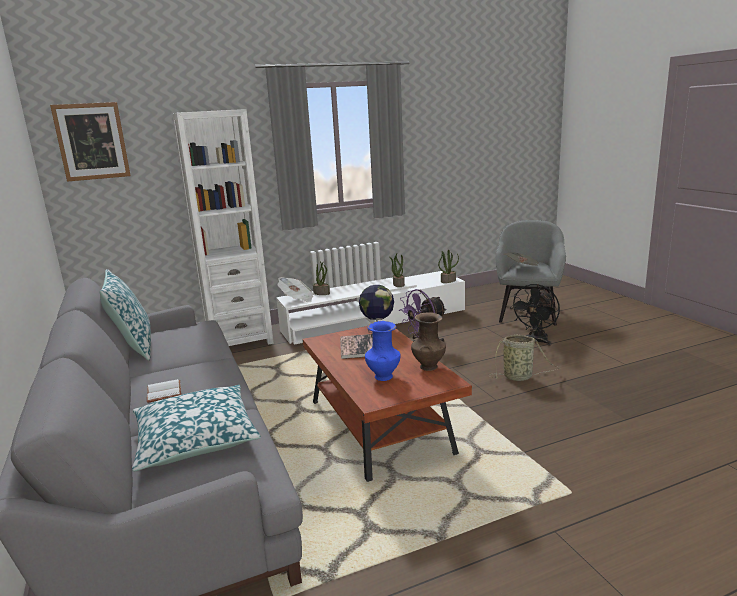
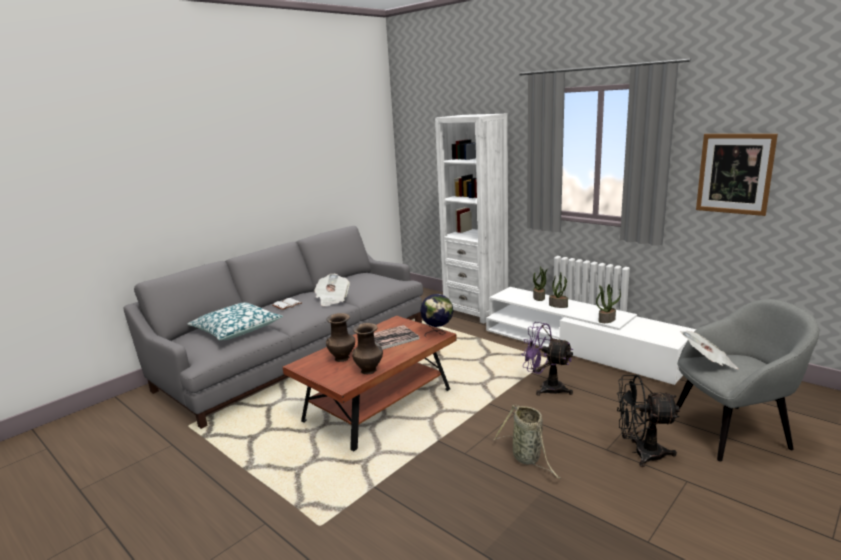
camera: 65 degrees right, 0 degrees up
picture [50,102,131,182] -> picture moved to [696,134,778,216]
pillow [99,269,151,360] -> none
newspaper [277,277,315,302] -> newspaper moved to [314,274,350,306]
blue vase [365,321,400,381] -> brown vase [326,313,355,362]
potted plant [438,250,459,283] -> potted plant moved to [549,272,568,308]

